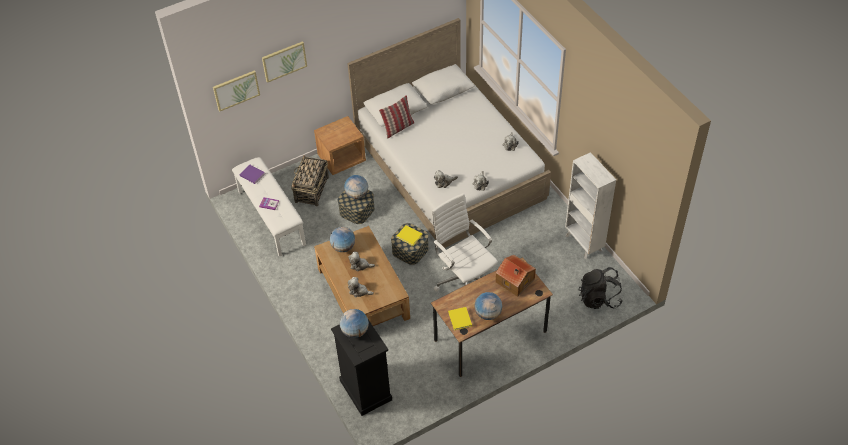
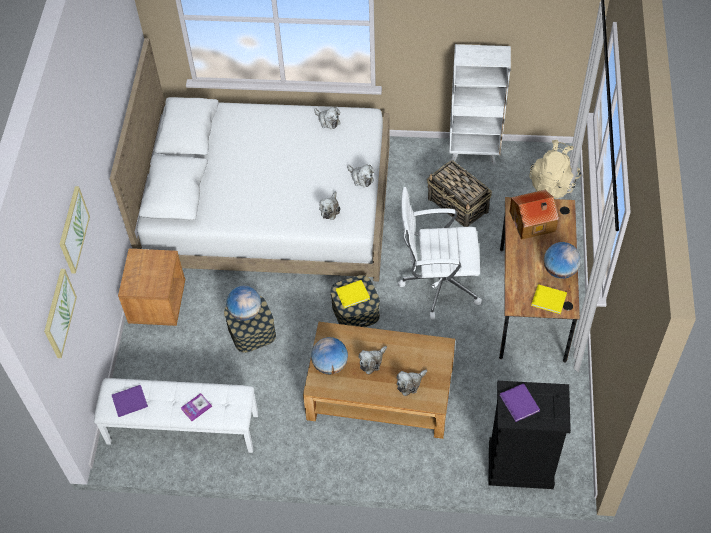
camera: 55 degrees left, 5 degrees up
basket [291,155,329,206] -> basket moved to [427,160,492,227]
globe [340,309,369,338] -> purple book [500,383,540,422]
pillow [379,95,414,139] -> none
black backpack [579,267,623,309] -> beige backpack [529,140,581,199]

